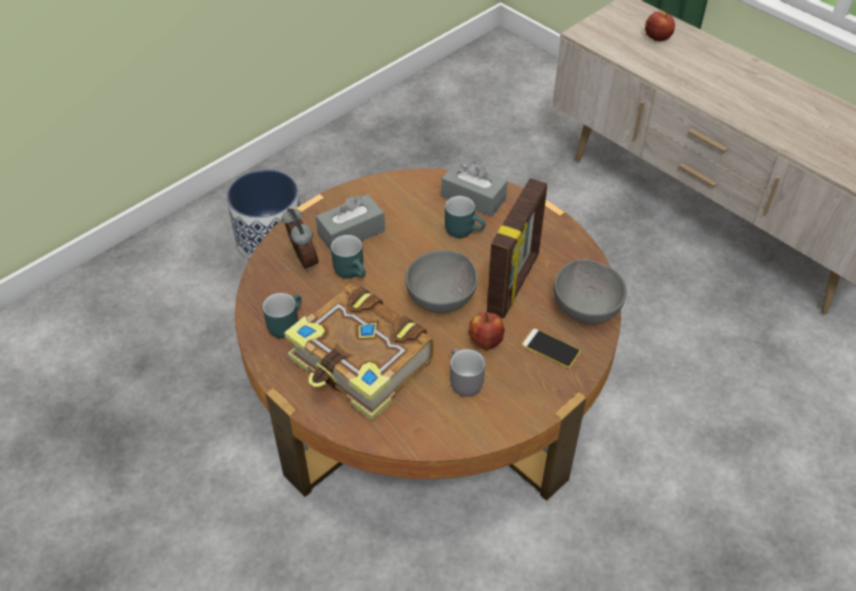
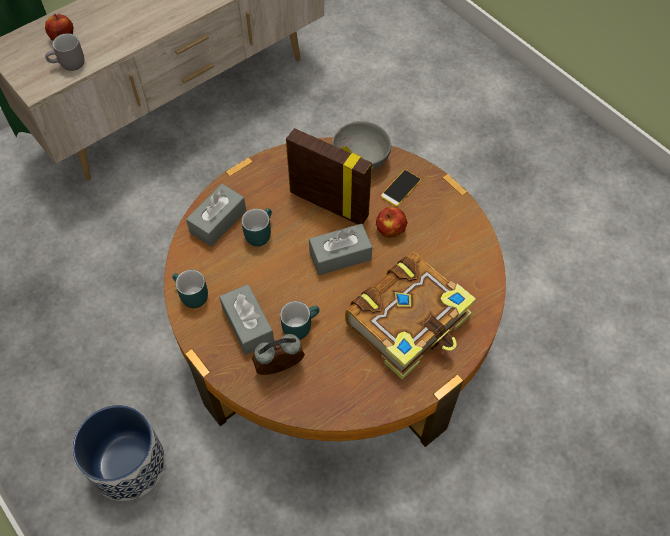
camera: 85 degrees left, 10 degrees up
turquoise mug [263,293,302,339] -> turquoise mug moved to [172,270,208,308]
grey bowl [405,250,478,313] -> grey tissue box [309,224,372,275]
grey mug [450,348,485,397] -> grey mug moved to [45,33,84,71]

